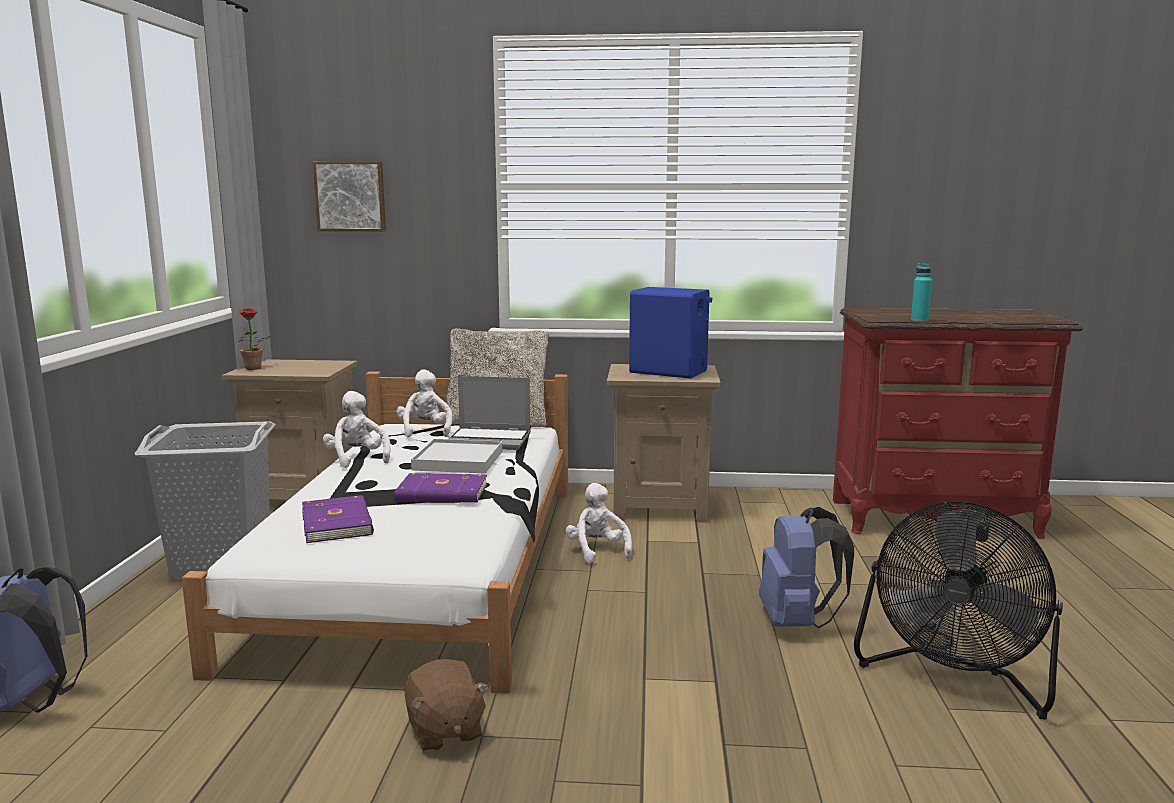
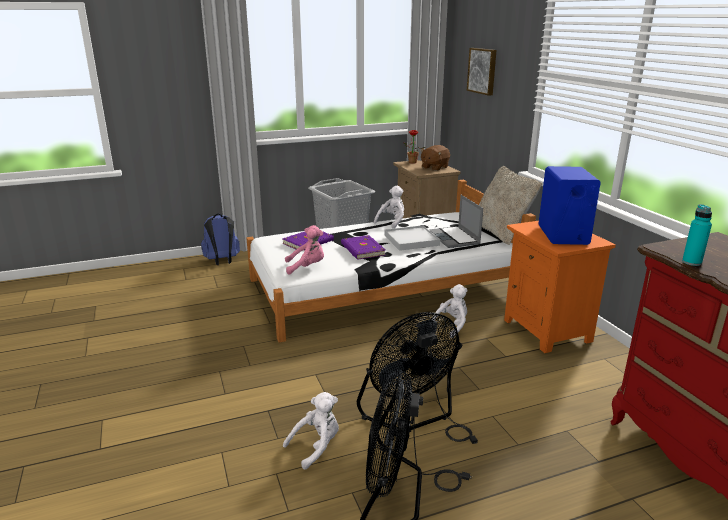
camera: 65 degrees right, 10 degrees up
white plush toy [396,369,453,438] -> white plush toy moved to [283,392,339,469]
brown plush toy [404,659,489,752] -> brown plush toy moved to [420,145,450,171]
beige nightstand [607,364,721,523] -> orange nightstand [504,221,616,353]
blue backpack [759,507,854,628] -> black fan [357,312,478,444]
none -> pink plush toy [285,225,324,275]

